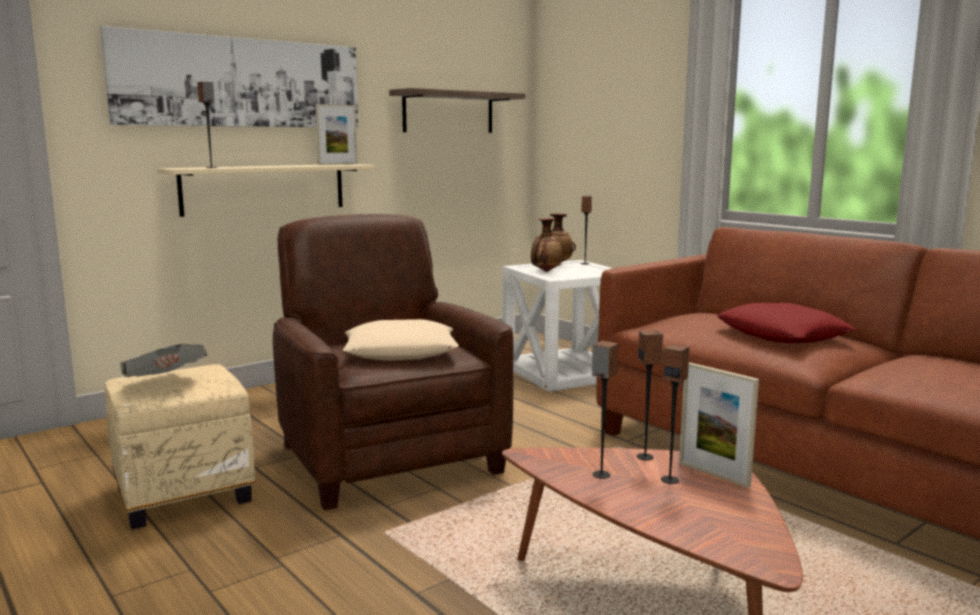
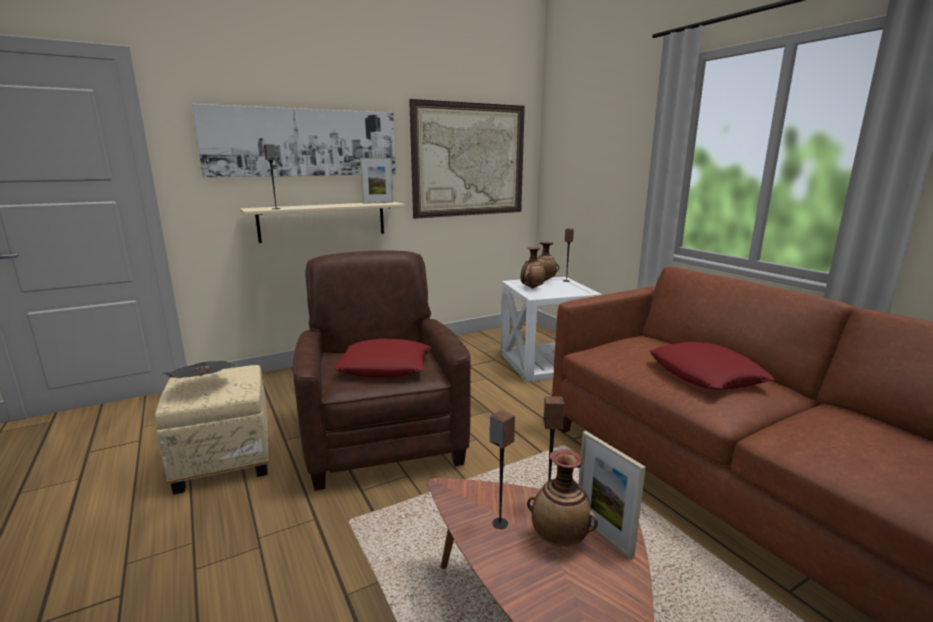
camera: 10 degrees right, 5 degrees up
beige pillow [343,319,459,361] -> red pillow [333,339,431,378]
shelf [389,88,525,133] -> picture [409,99,525,219]
speaker [661,344,690,484] -> vase [527,450,598,547]

